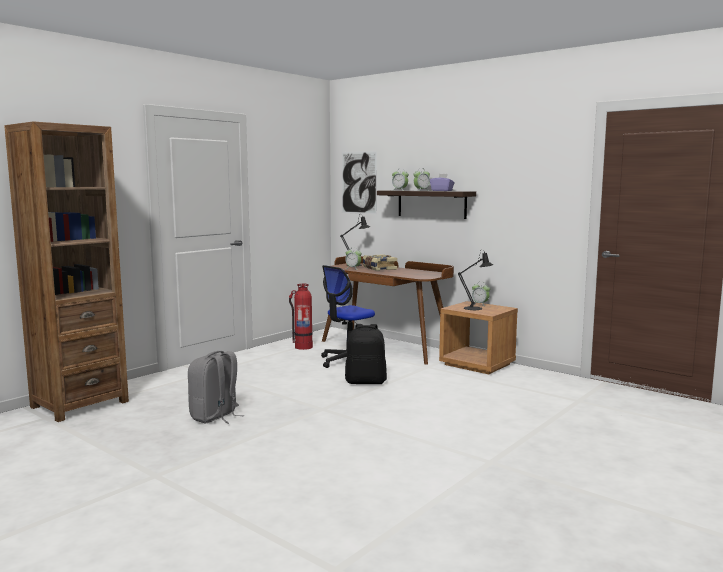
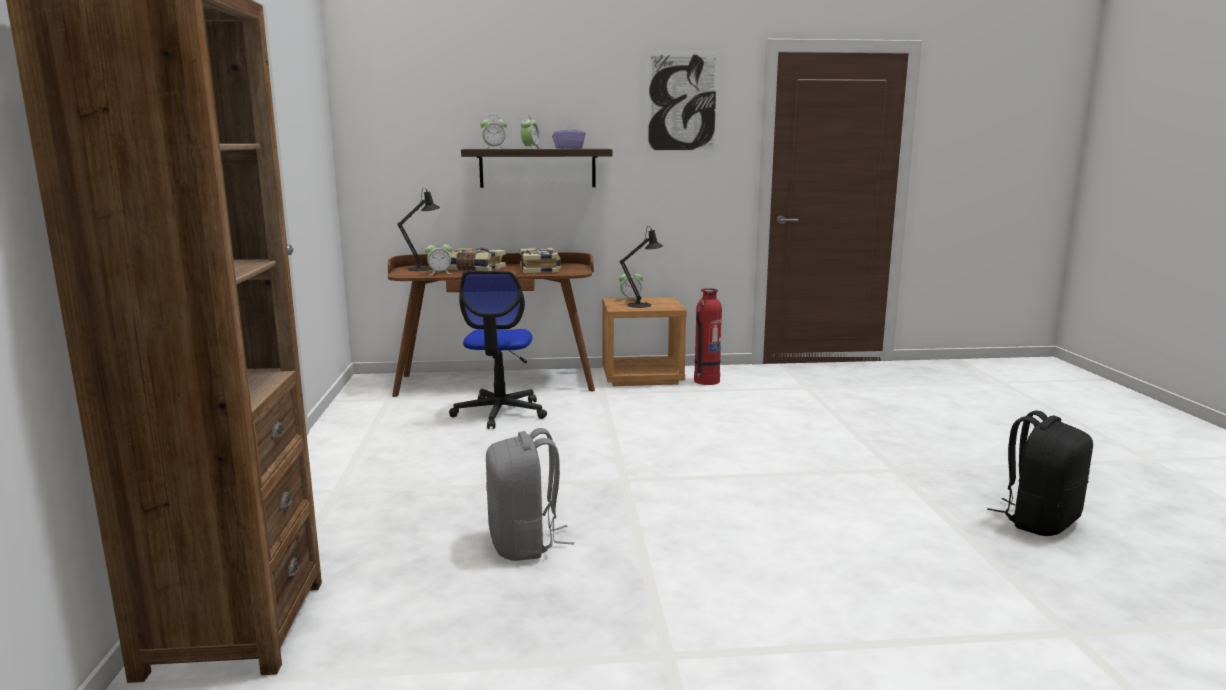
camera: 45 degrees left, 5 degrees up
fire extinguisher [289,284,313,350] -> fire extinguisher moved to [694,288,722,385]
picture [341,151,377,214] -> picture moved to [646,52,719,152]
black backpack [345,324,387,384] -> black backpack moved to [987,410,1093,536]
none -> book [520,248,561,273]

